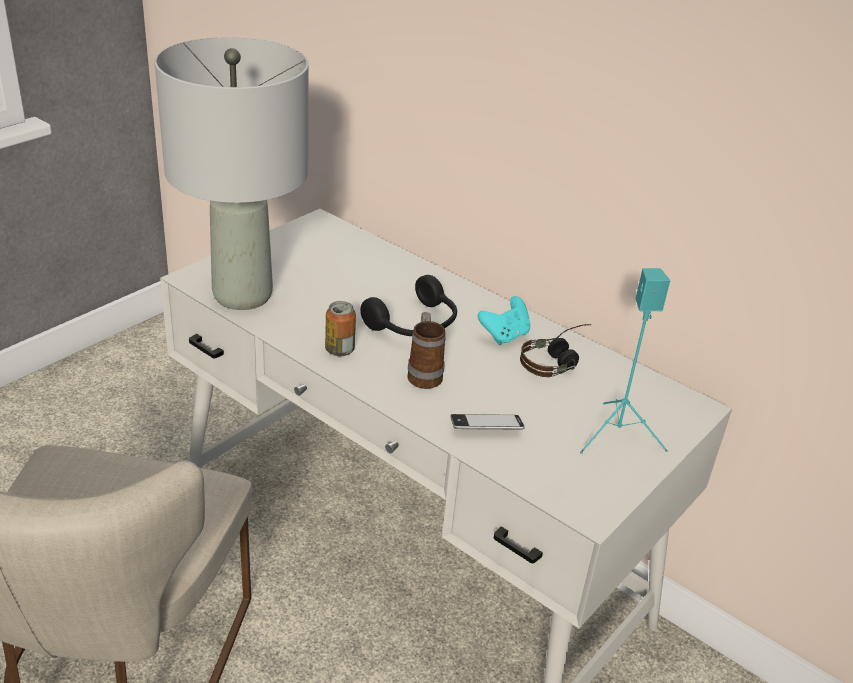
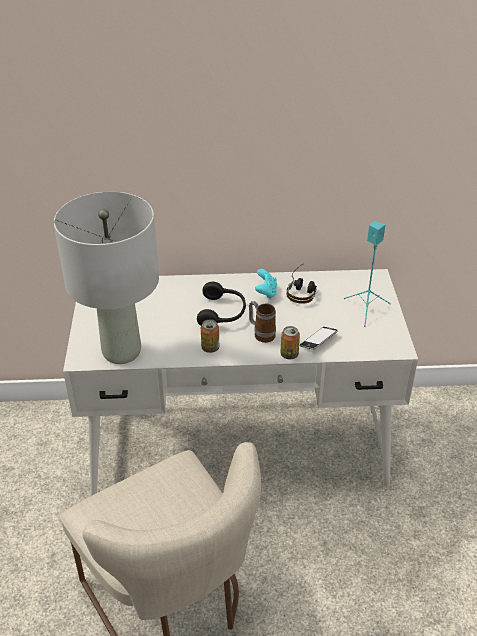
camera: 40 degrees left, 5 degrees up
none -> can [281,326,300,359]

